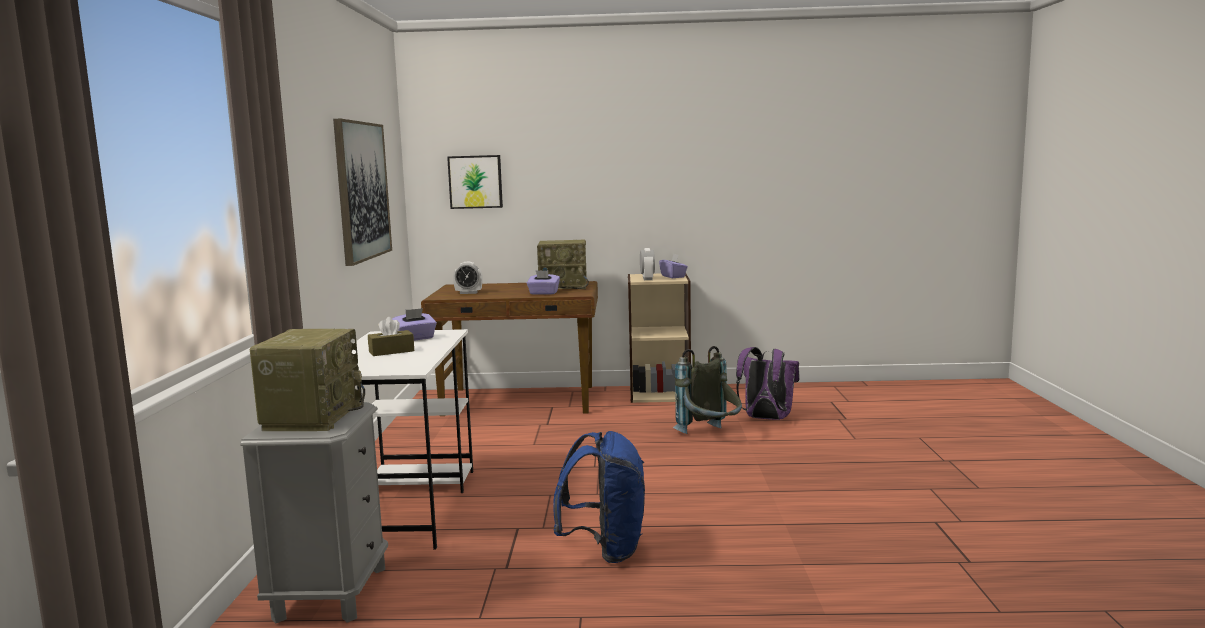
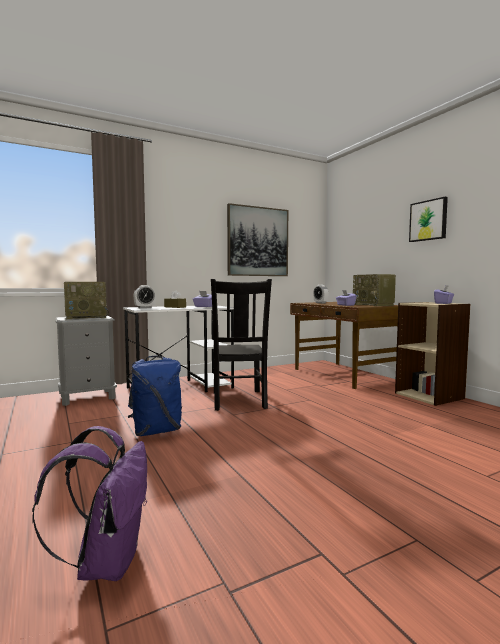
camera: 60 degrees right, 5 degrees down
picture [447,155,503,209] -> picture moved to [409,197,448,242]
alarm clock [640,248,655,280] -> alarm clock moved to [134,285,156,308]
grey backpack [673,346,742,434] -> none
purple backpack [736,347,799,420] -> purple backpack moved to [32,426,147,581]
none -> black chair [211,279,272,411]

